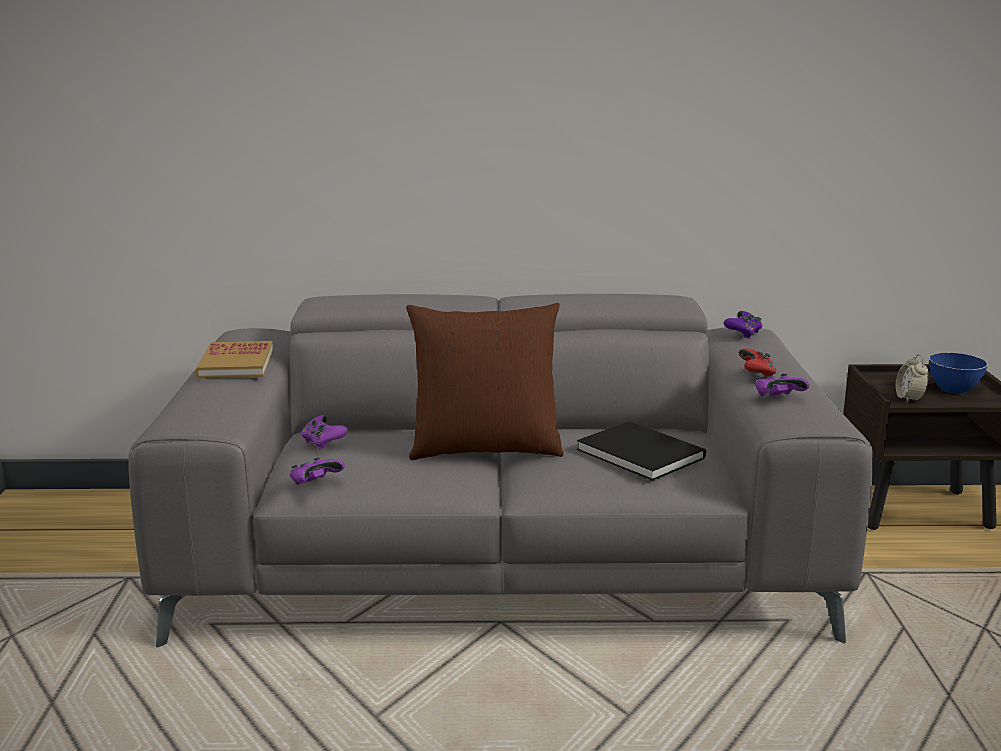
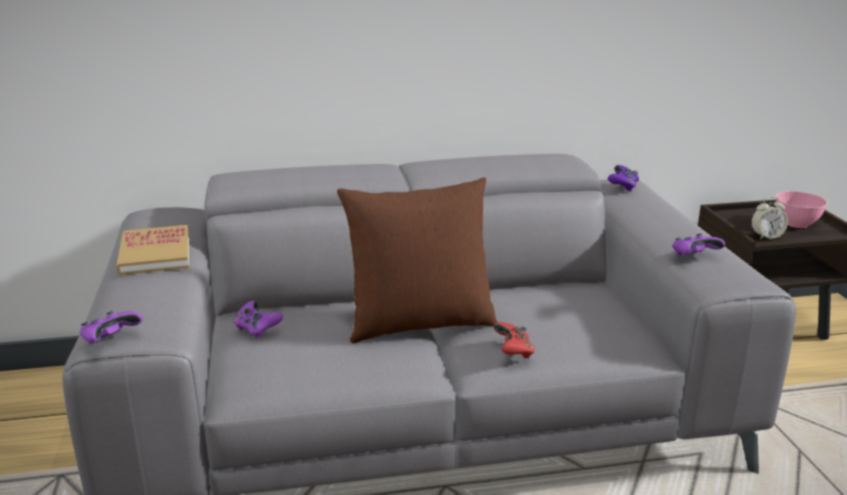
camera: 10 degrees left, 5 degrees up
purple game controller [290,457,345,485] -> purple game controller moved to [80,311,143,343]
black book [577,421,706,481] -> none
red game controller [739,348,776,378] -> red game controller moved to [493,322,535,359]
alarm clock [896,354,929,403] -> alarm clock turned 90 degrees counterclockwise [751,197,788,239]
blue bowl [929,353,988,394] -> pink bowl [776,191,828,228]

